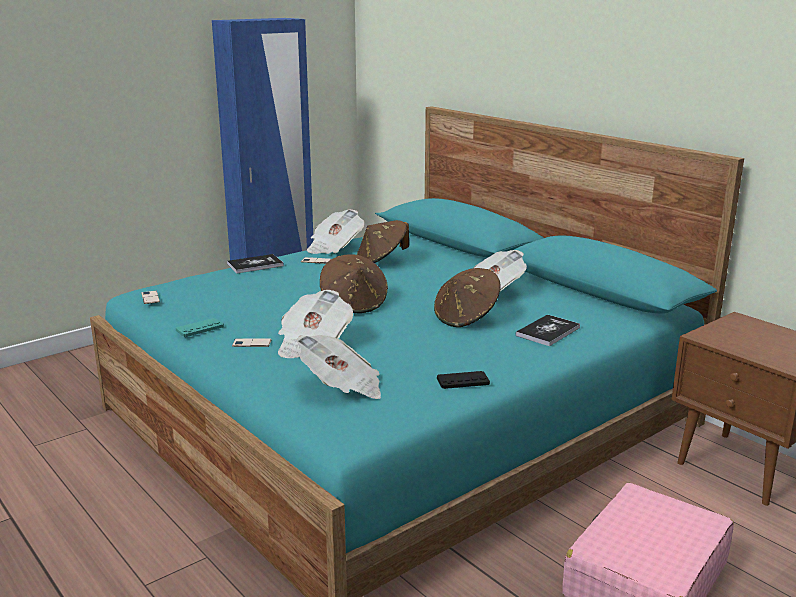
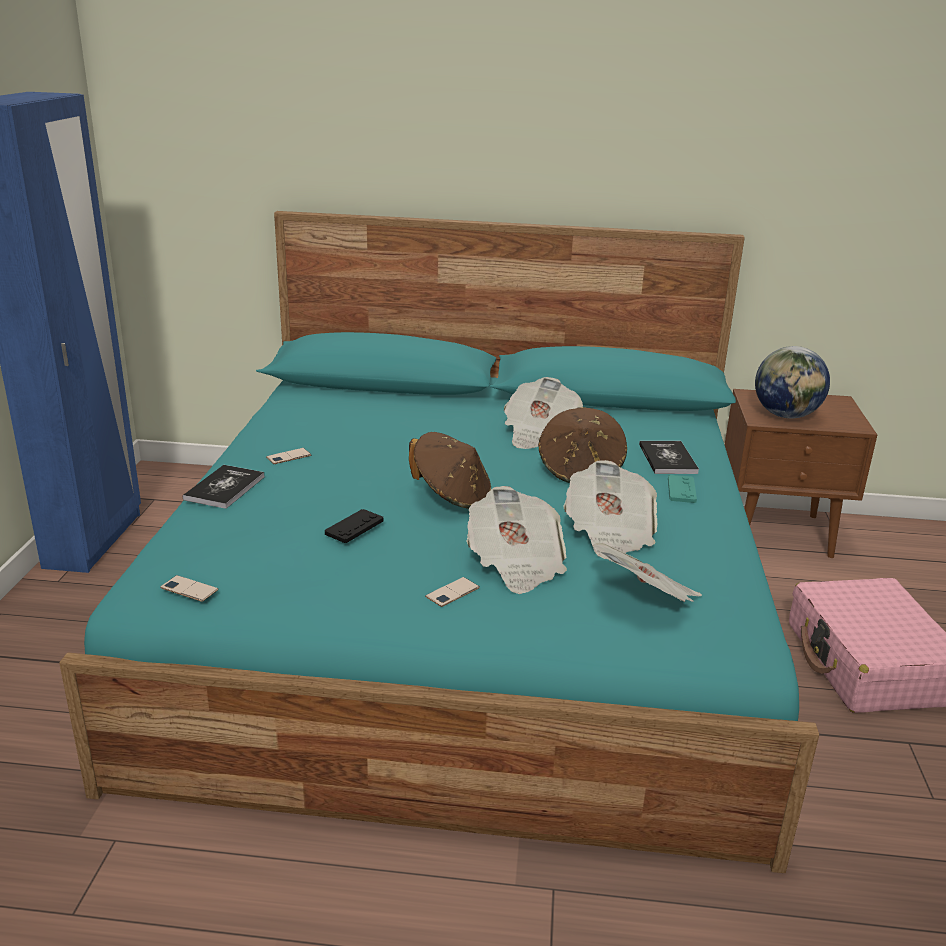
camera: 45 degrees left, 5 degrees up
turquoise game controller [176,318,224,337] -> turquoise game controller moved to [668,475,697,503]
newspaper [307,209,364,254] -> newspaper moved to [564,460,658,559]
brown hat [357,220,409,263] -> none
black game controller [437,371,490,389] -> black game controller moved to [325,509,383,543]
none -> globe [755,346,830,418]

